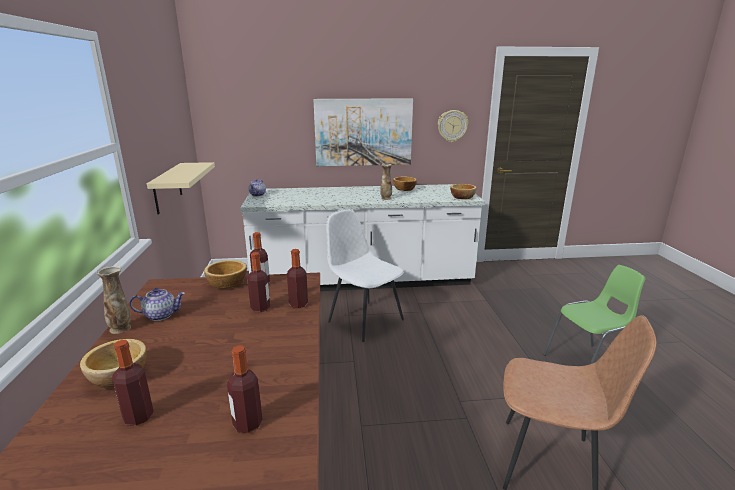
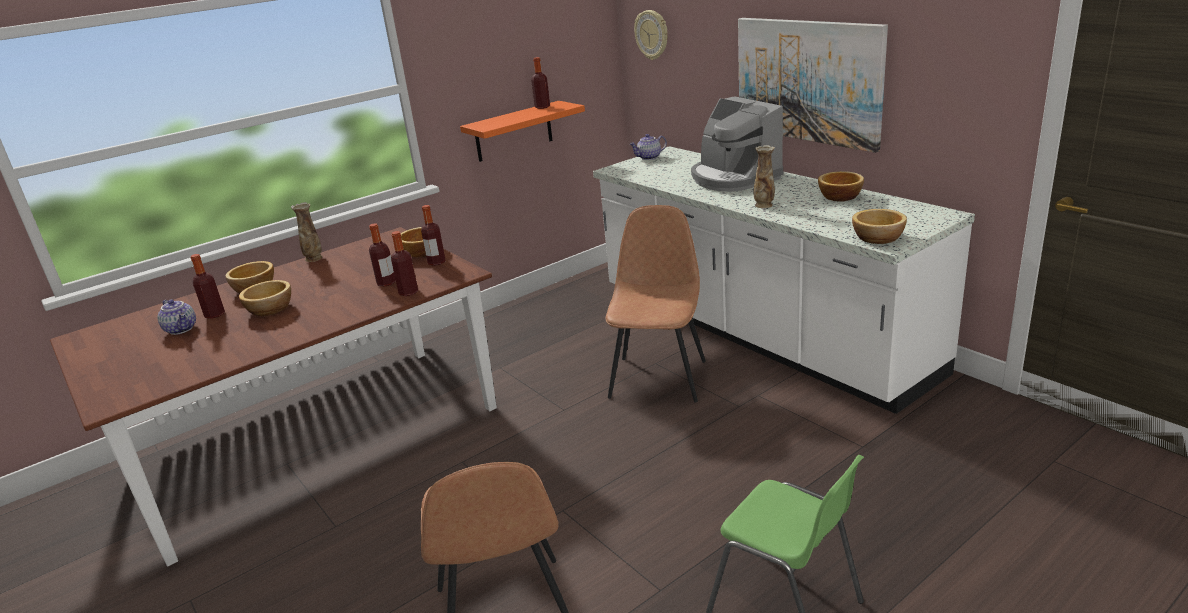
camera: 60 degrees right, 5 degrees up
teapot [130,288,185,321] -> teapot moved to [157,299,196,335]
beige shelf [147,162,215,214] -> orange shelf [460,101,585,162]
bottle [227,345,262,433] -> bottle moved to [531,57,550,109]
white chair [327,209,404,342] -> brown chair [605,205,706,403]
wall clock [438,110,469,142] -> wall clock moved to [634,10,668,60]
none -> bowl [239,280,291,316]
none -> coffee machine [691,96,783,192]

